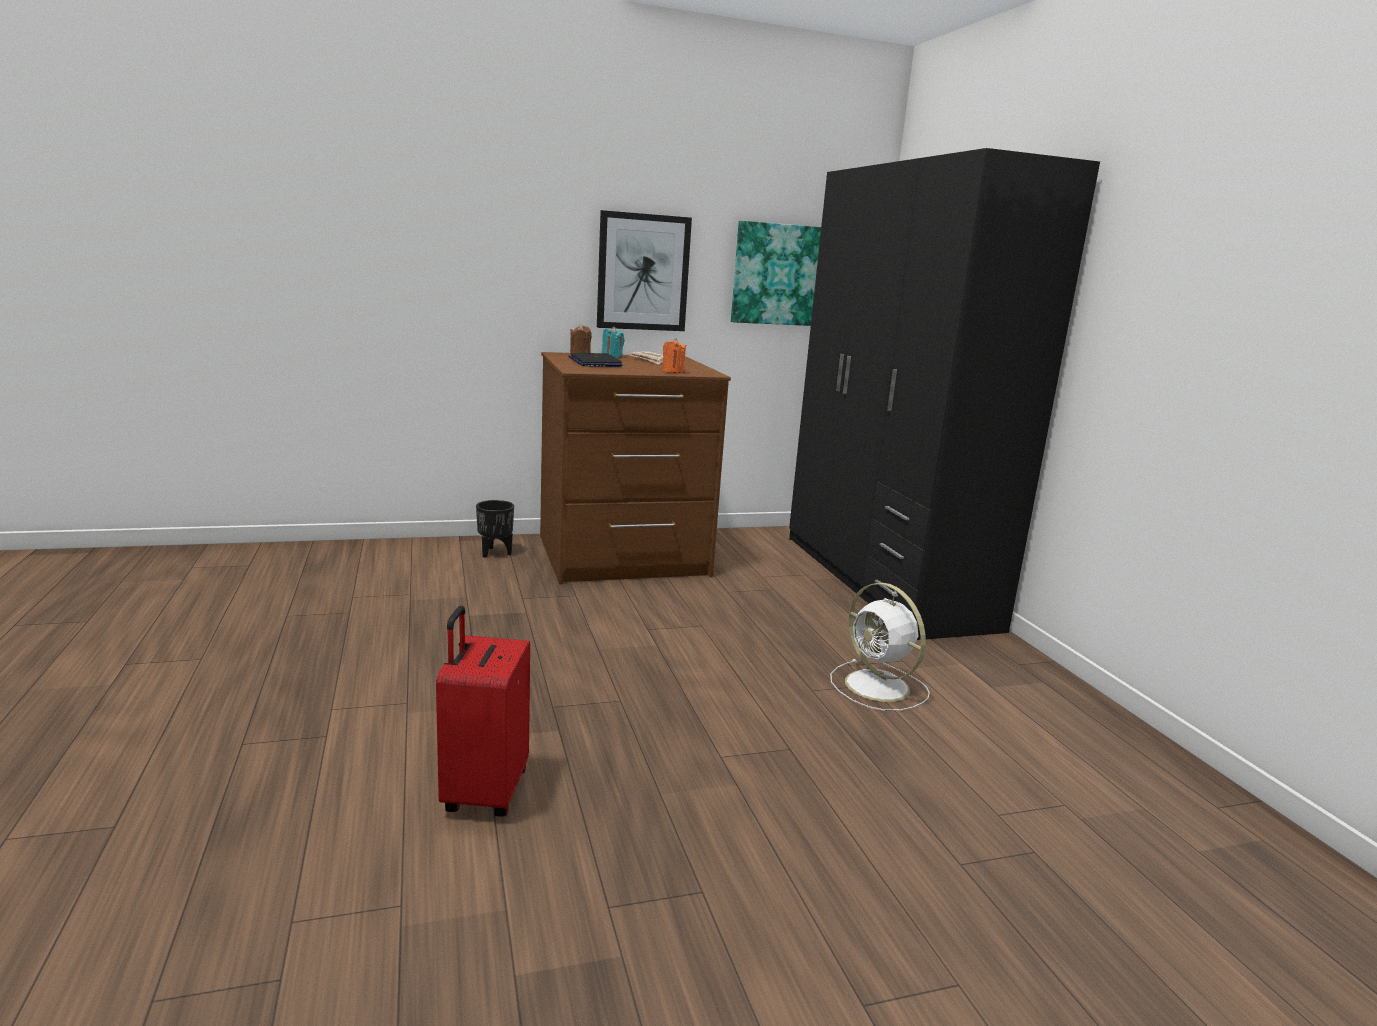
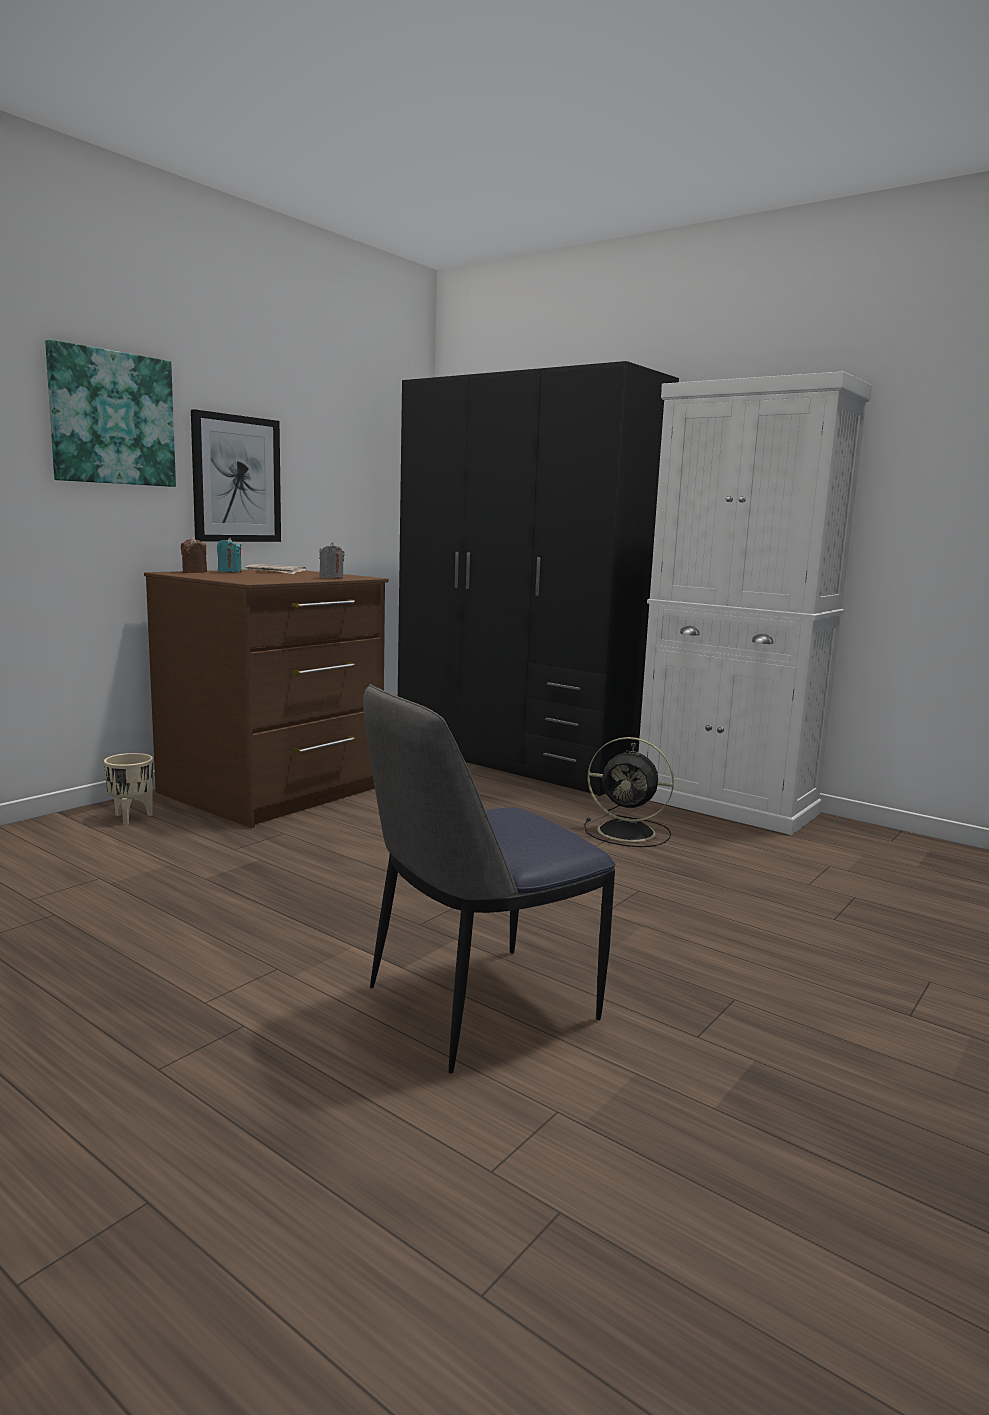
camera: 35 degrees left, 5 degrees down
red suitcase [436,606,530,817] -> chair [363,684,615,1073]
black planter [476,500,514,558] -> beige planter [104,753,153,825]
laptop [568,353,623,367] -> none
orange candle [662,338,686,373] -> grey candle [319,542,345,578]
picture [731,221,821,326] -> picture moved to [45,339,176,487]
white fan [830,583,930,711] -> black fan [584,737,674,847]
none -> white cabinet [639,371,872,835]

